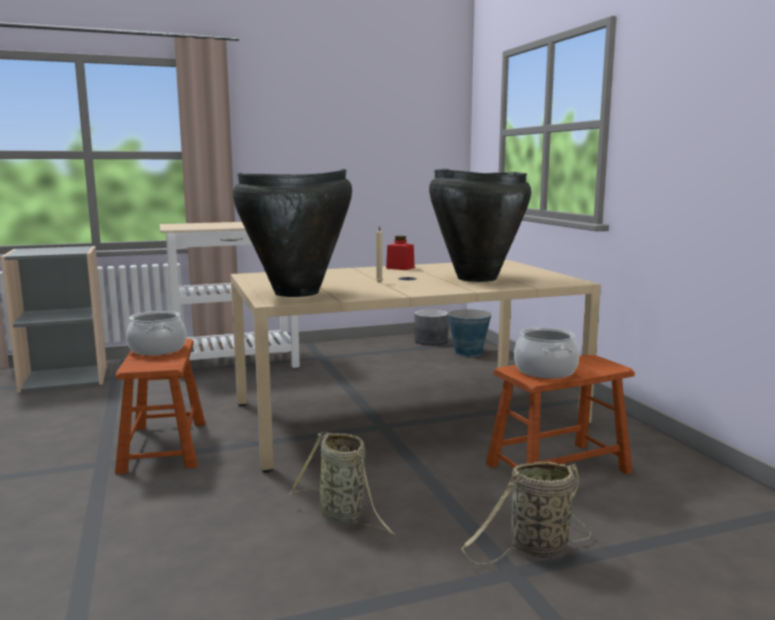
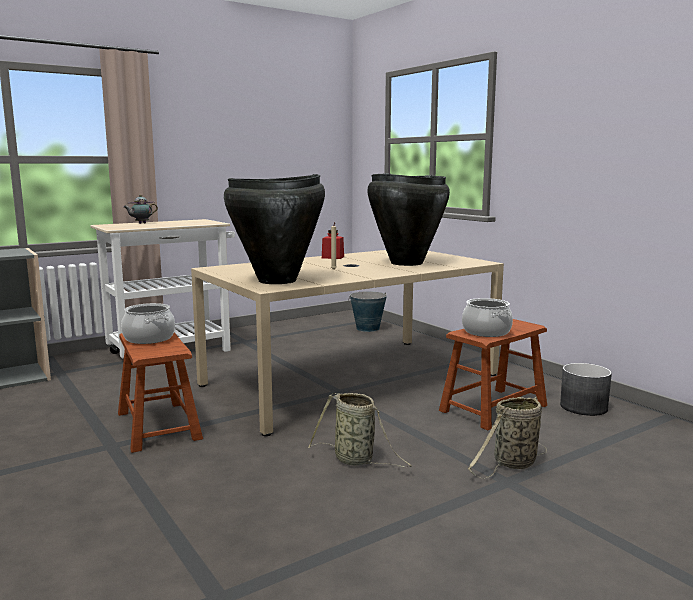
camera: 15 degrees left, 0 degrees up
grey planter [415,310,449,346] -> grey planter moved to [560,363,612,416]
none -> teapot [123,195,158,224]

